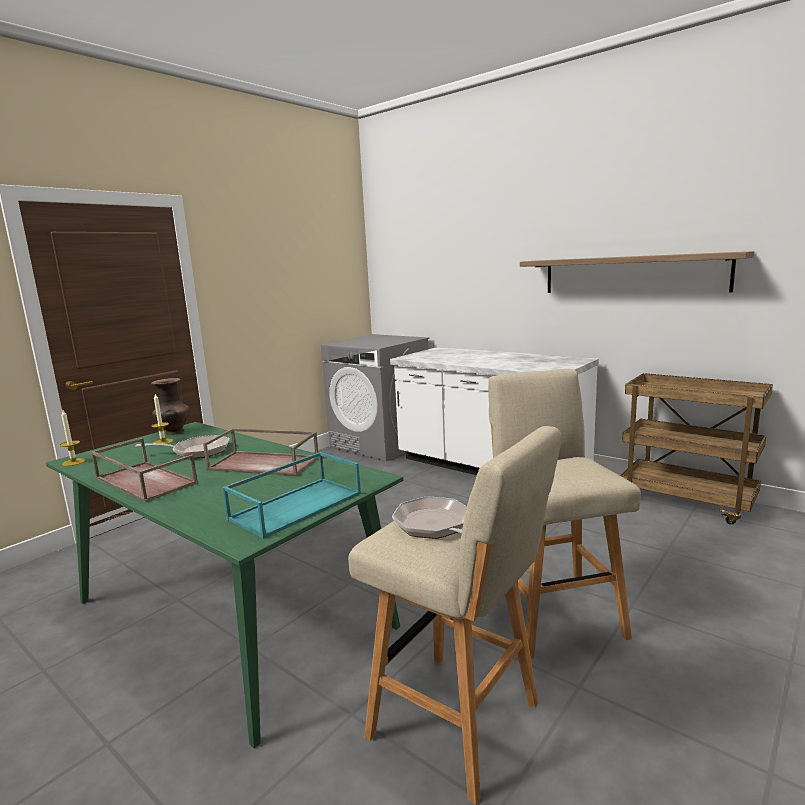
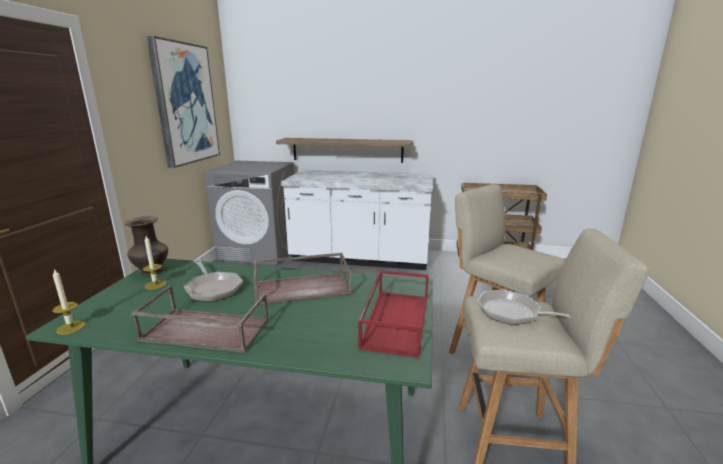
camera: 30 degrees left, 5 degrees up
frying pan [135,435,230,459] -> frying pan turned 90 degrees clockwise [184,259,243,302]
turquoise tray [222,452,361,539] -> red tray [358,270,429,358]
shelf [520,251,754,293] -> shelf moved to [276,138,412,163]
none -> picture [146,36,220,168]

